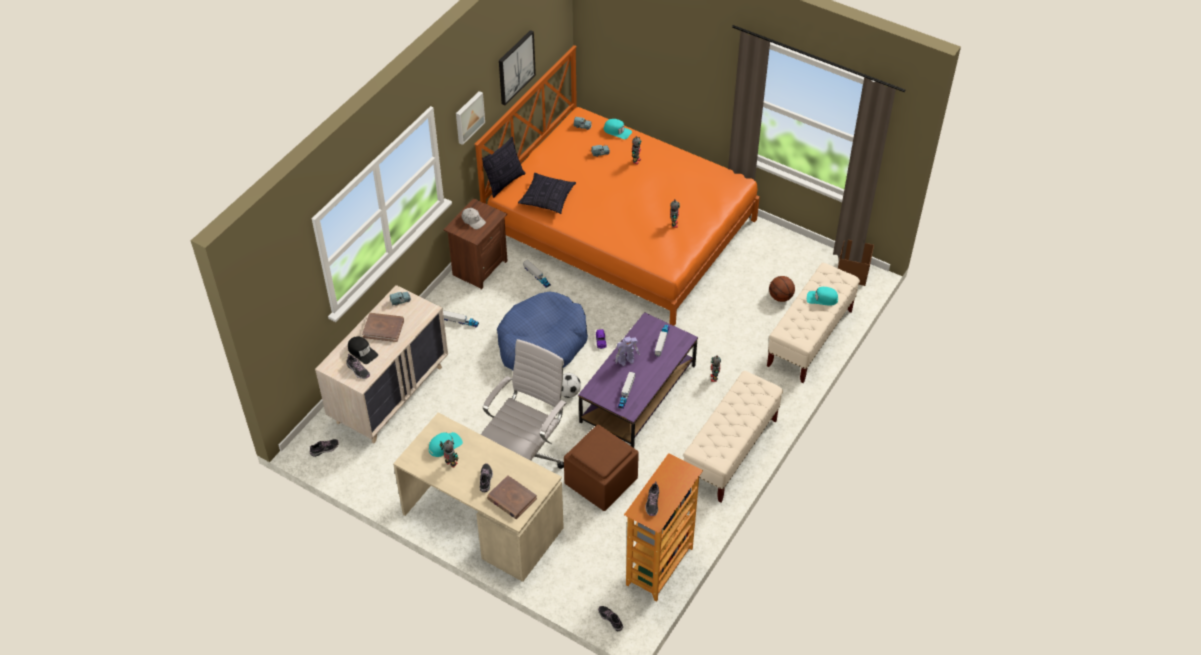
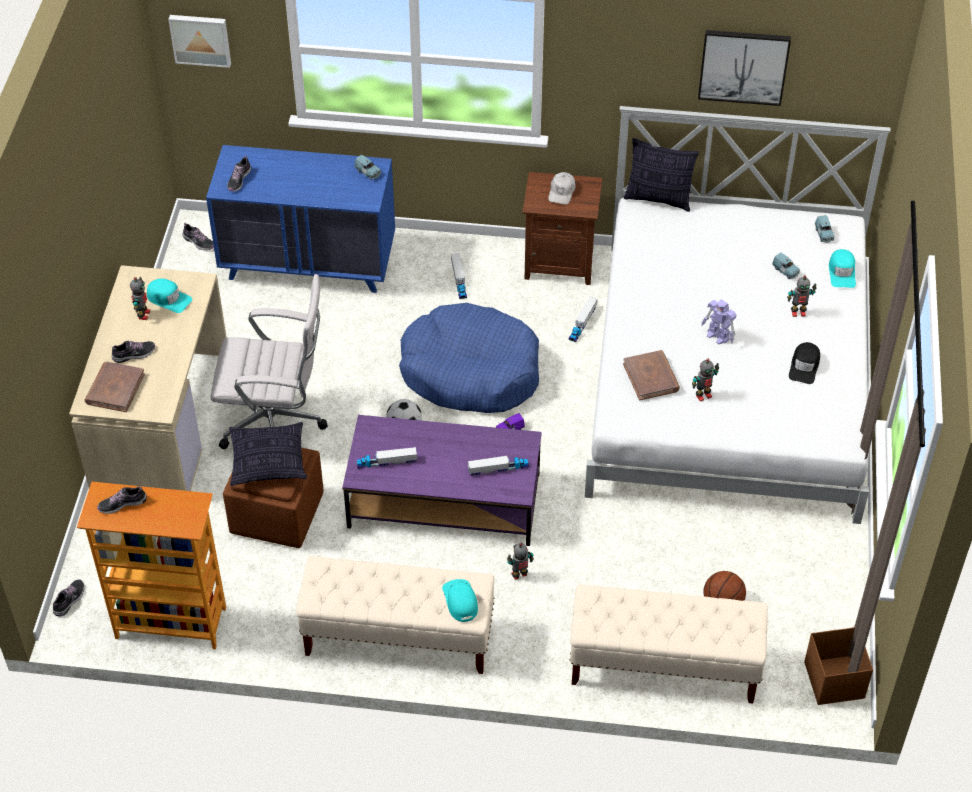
camera: 65 degrees right, 0 degrees up
beige dresser [315,285,448,443] -> blue dresser [206,145,395,293]
black cap [348,336,378,364] -> black cap moved to [789,342,820,384]
brown book [362,313,404,342] -> brown book moved to [623,350,680,400]
picture [456,91,485,145] -> picture moved to [168,15,231,68]
orange bed [474,45,760,326] -> white bed [585,106,891,524]
pillow [518,173,576,214] -> pillow moved to [229,422,307,486]
toy robot [615,337,640,366] -> toy robot moved to [701,299,736,344]
turquoise cap [807,287,838,306] -> turquoise cap moved to [442,579,478,622]

